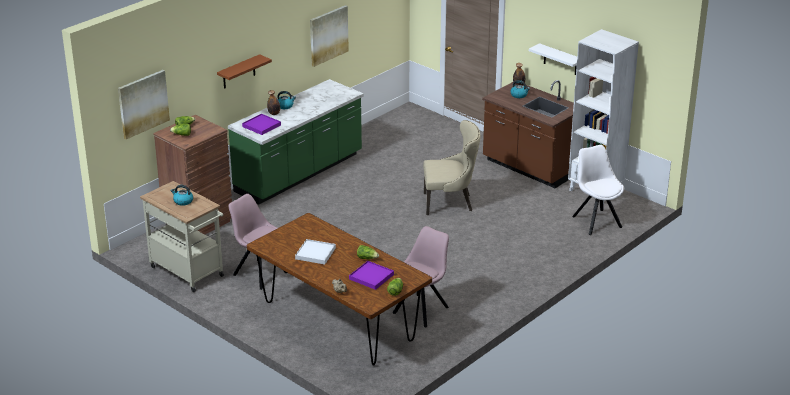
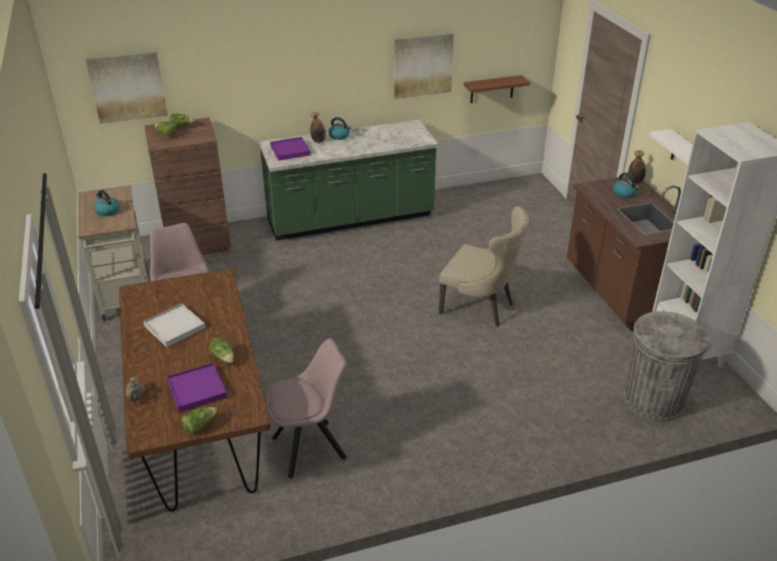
camera: 30 degrees right, 5 degrees up
brown shelf [217,54,272,89] -> brown shelf moved to [464,75,530,103]
white chair [572,145,624,235] -> grey trash can [624,311,709,422]

